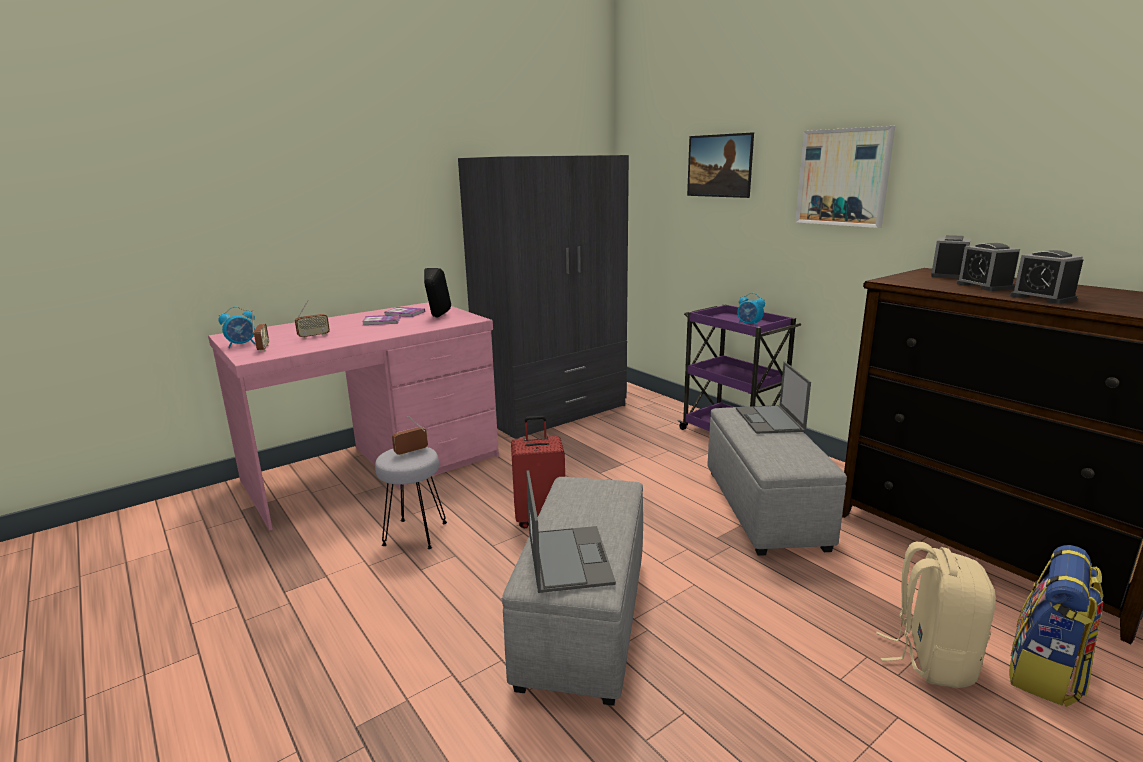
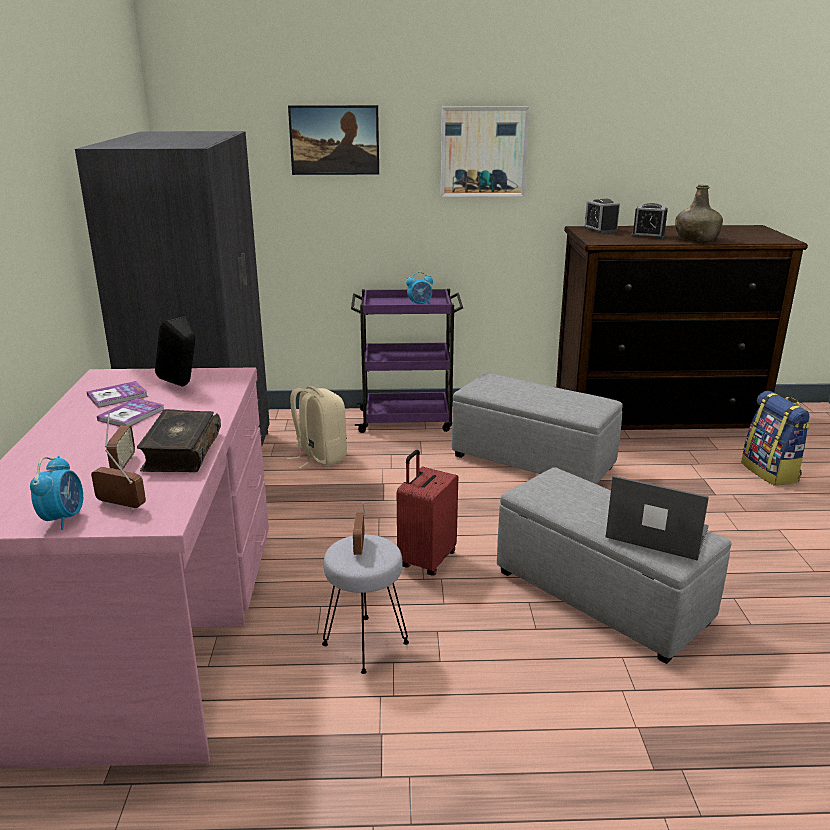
camera: 55 degrees left, 5 degrees up
laptop [736,362,811,434] -> none
beige backpack [876,542,996,688] -> beige backpack moved to [287,386,347,468]
alarm clock [1010,250,1083,304] -> green bottle [675,185,723,241]
none -> book [137,409,221,472]

